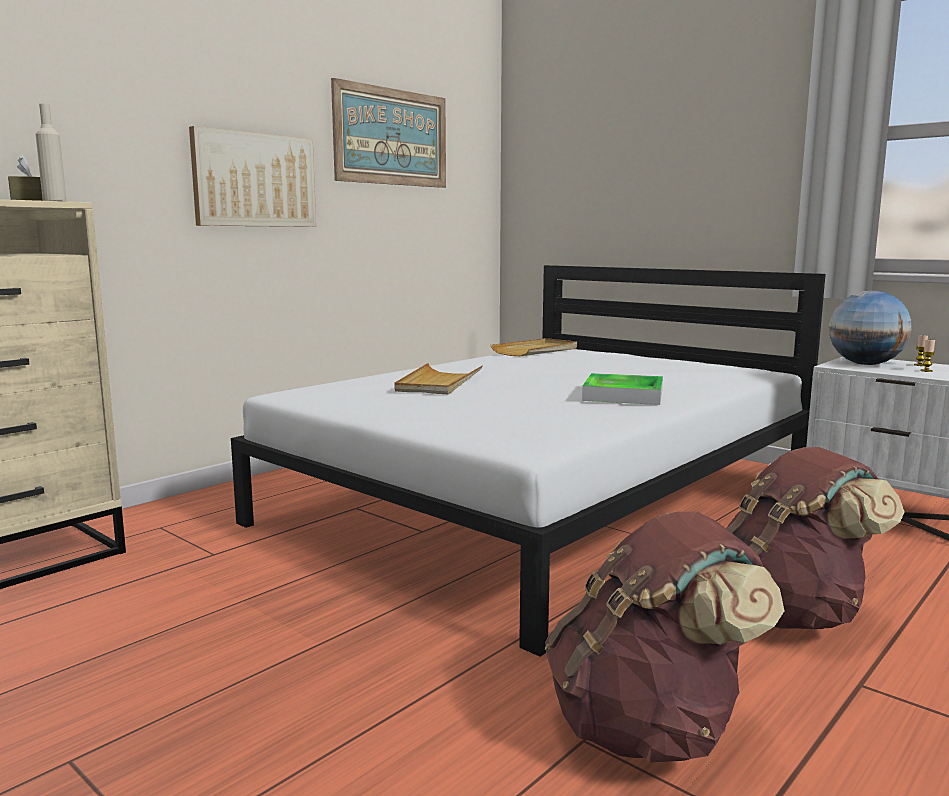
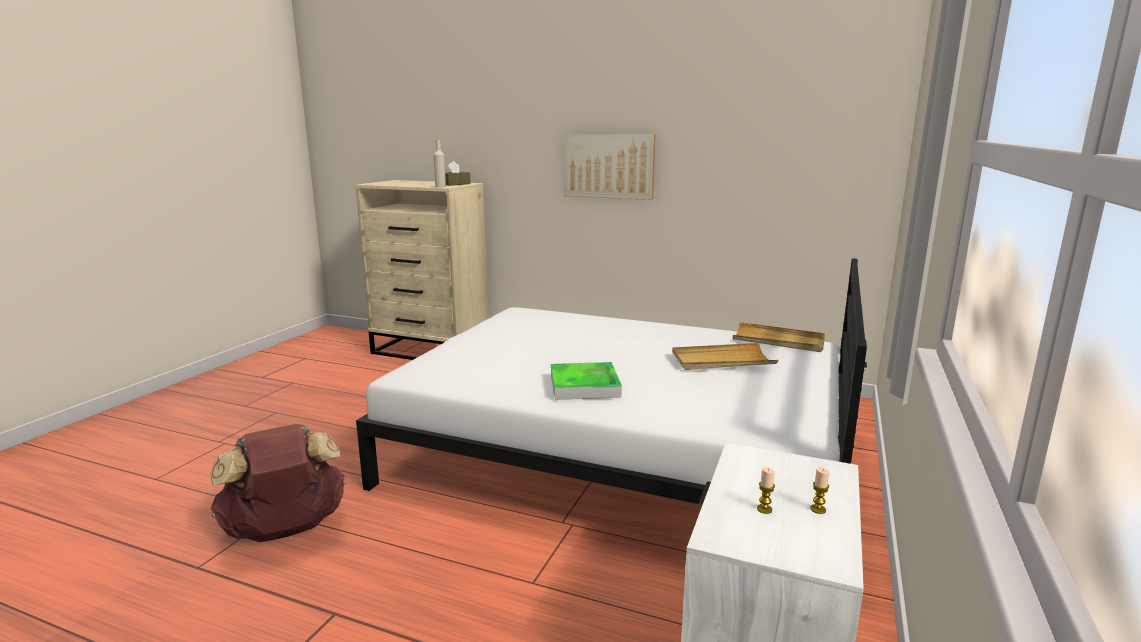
camera: 70 degrees right, 5 degrees up
picture [331,78,446,188] -> none
beige tray [394,363,483,395] -> beige tray moved to [672,343,778,370]
brown backpack [726,447,905,629] -> none
globe [829,290,912,365] -> none

